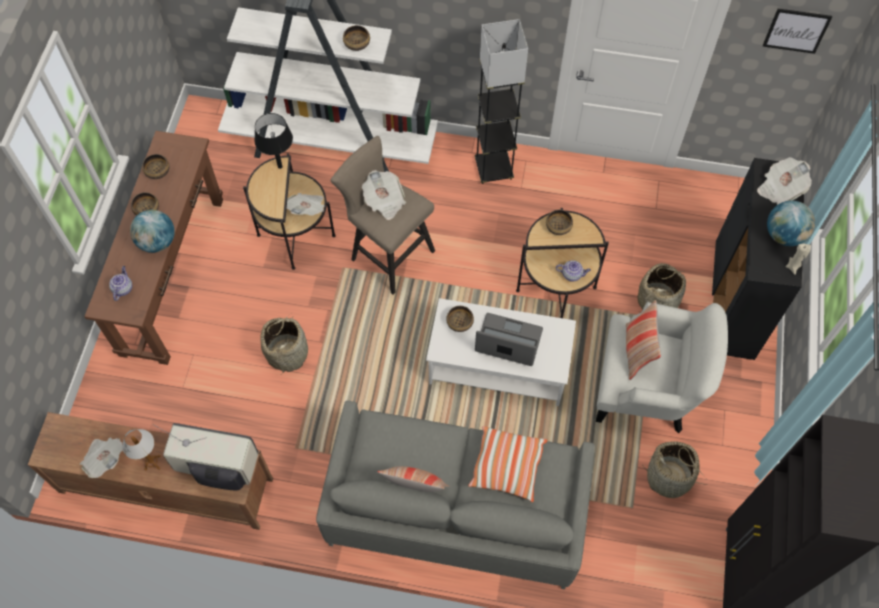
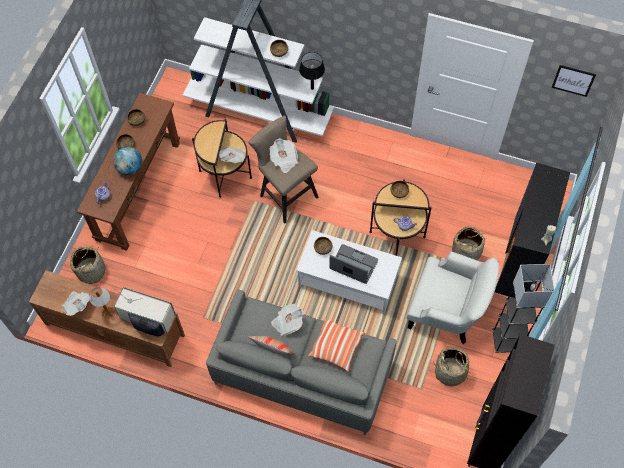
camera: 10 degrees right, 0 degrees up
black table lamp [254,113,293,169] -> black table lamp moved to [299,52,325,90]
basket [261,314,308,375] -> basket moved to [70,246,105,284]
grey floor lamp [475,19,528,184] -> grey floor lamp moved to [492,264,554,353]
pillow [626,300,661,380] -> none
newspaper [757,157,812,205] -> newspaper moved to [271,304,304,336]
globe [767,200,815,246] -> none

